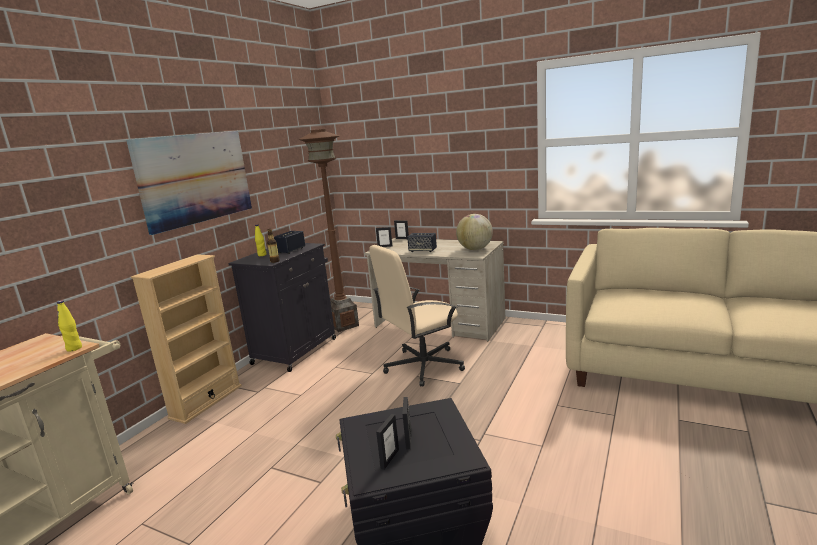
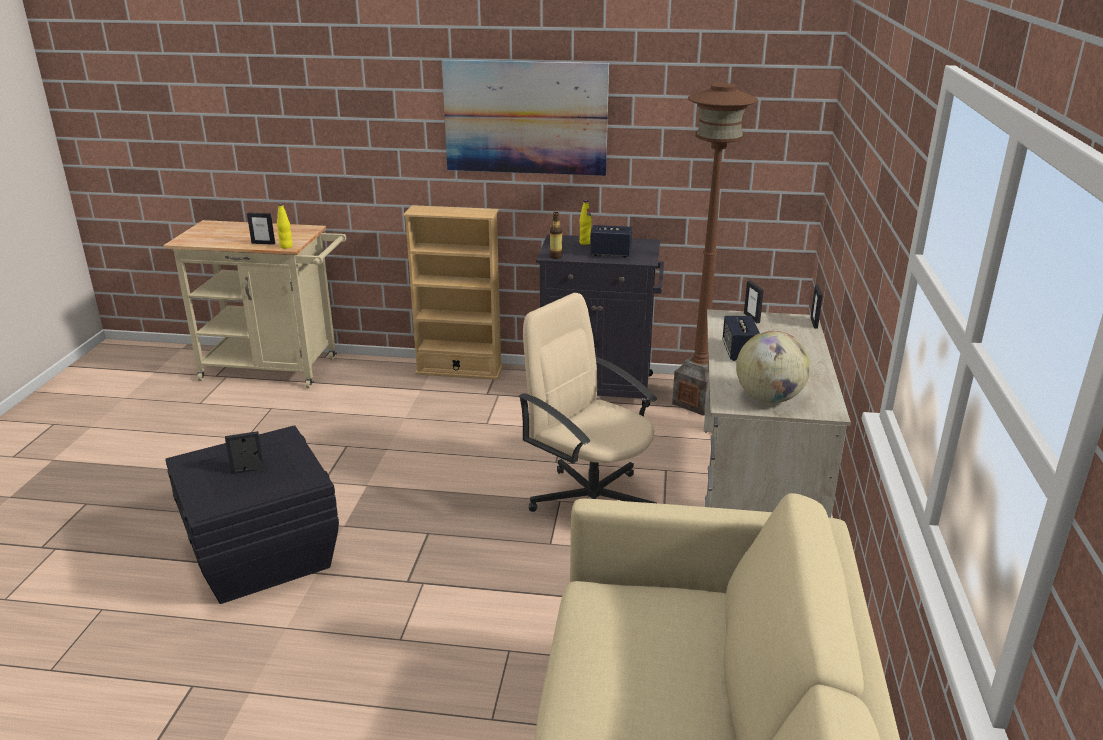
camera: 70 degrees right, 10 degrees up
picture frame [376,414,399,470] -> picture frame moved to [247,212,275,245]

